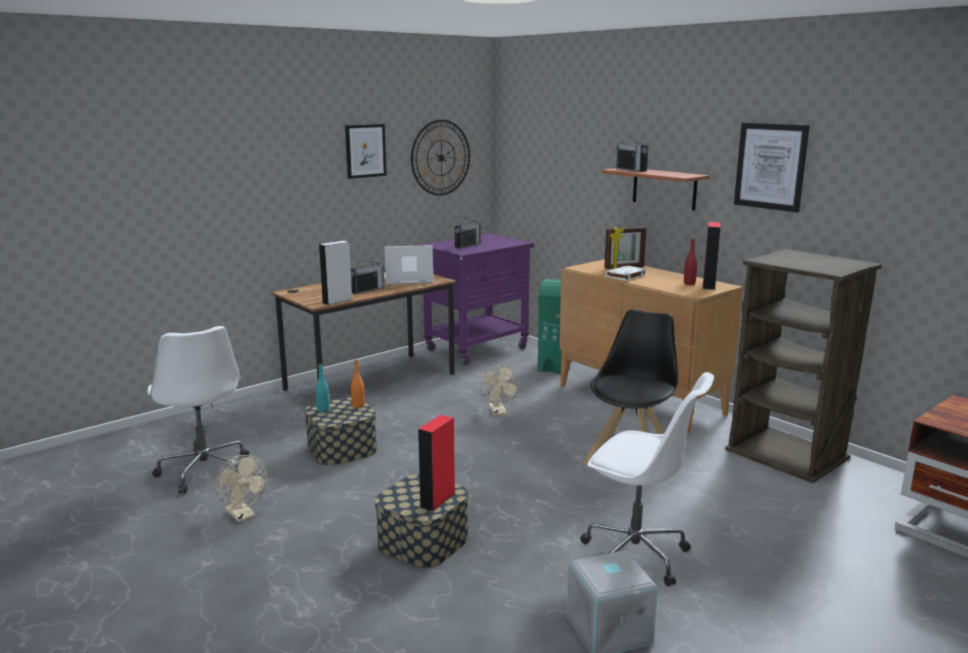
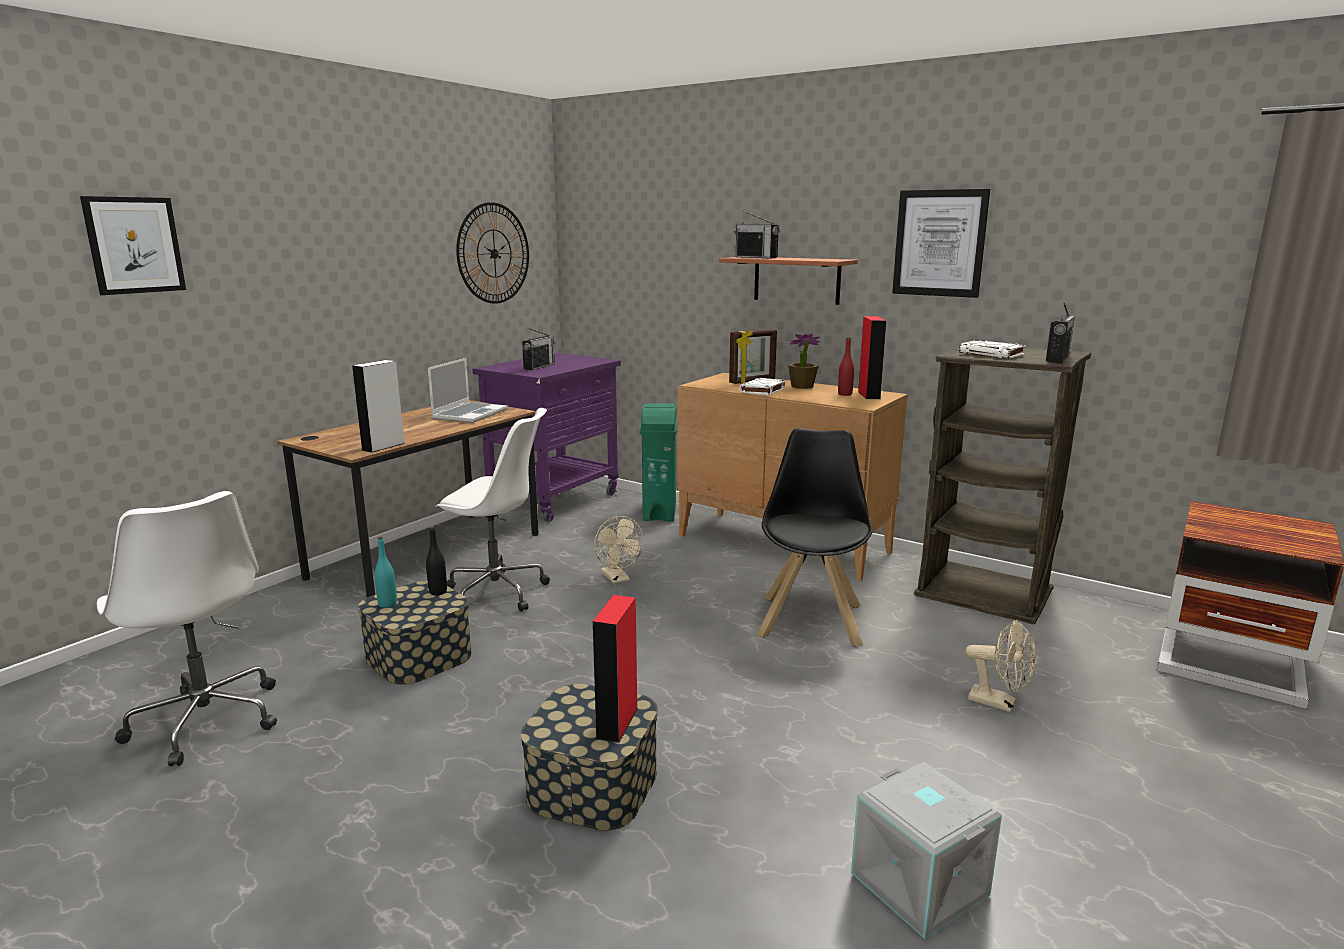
camera: 15 degrees left, 0 degrees up
beige fan [215,455,267,522] -> beige fan moved to [966,620,1036,712]
picture [345,124,387,179] -> picture moved to [80,196,186,295]
radio [351,258,386,294] -> radio moved to [1046,303,1075,363]
orange bottle [351,360,364,408] -> black bottle [426,526,447,595]
laptop [384,245,433,285] -> laptop turned 135 degrees clockwise [428,358,508,423]
white office chair [580,372,714,586] -> white office chair moved to [435,408,550,611]
none -> potted plant [788,334,820,389]
none -> white book [959,340,1026,359]

